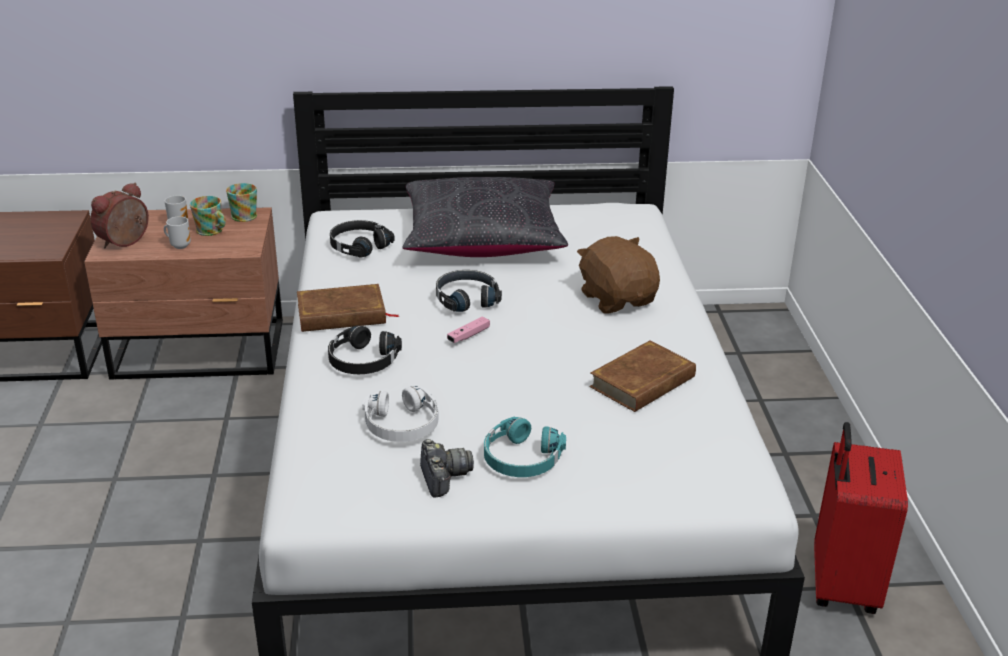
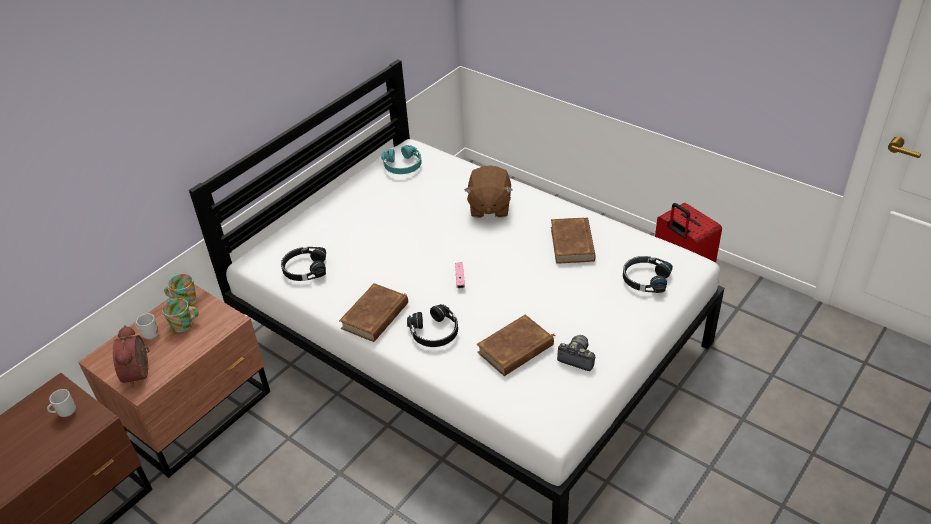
camera: 45 degrees left, 10 degrees up
mug [164,216,191,249] -> mug moved to [47,389,76,417]
white headphones [362,386,439,442] -> brown book [477,315,556,376]
black pillow [402,177,568,257] -> none
black headphones [436,270,502,312] -> black headphones moved to [623,256,673,293]
turquoise headphones [484,416,566,477] -> turquoise headphones moved to [381,145,422,174]
brown plush toy [577,236,660,313] -> brown plush toy turned 105 degrees counterclockwise [464,165,513,218]

